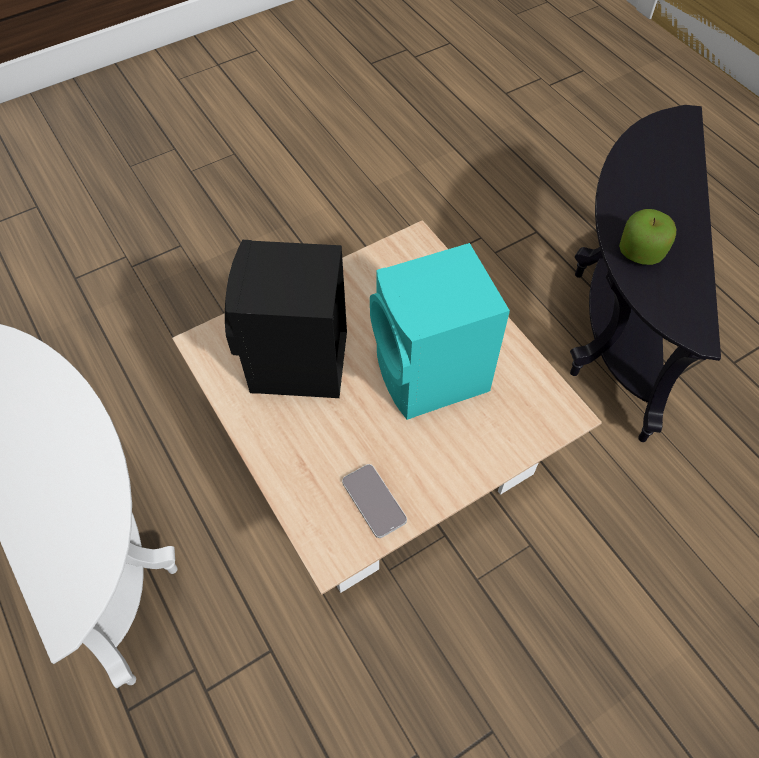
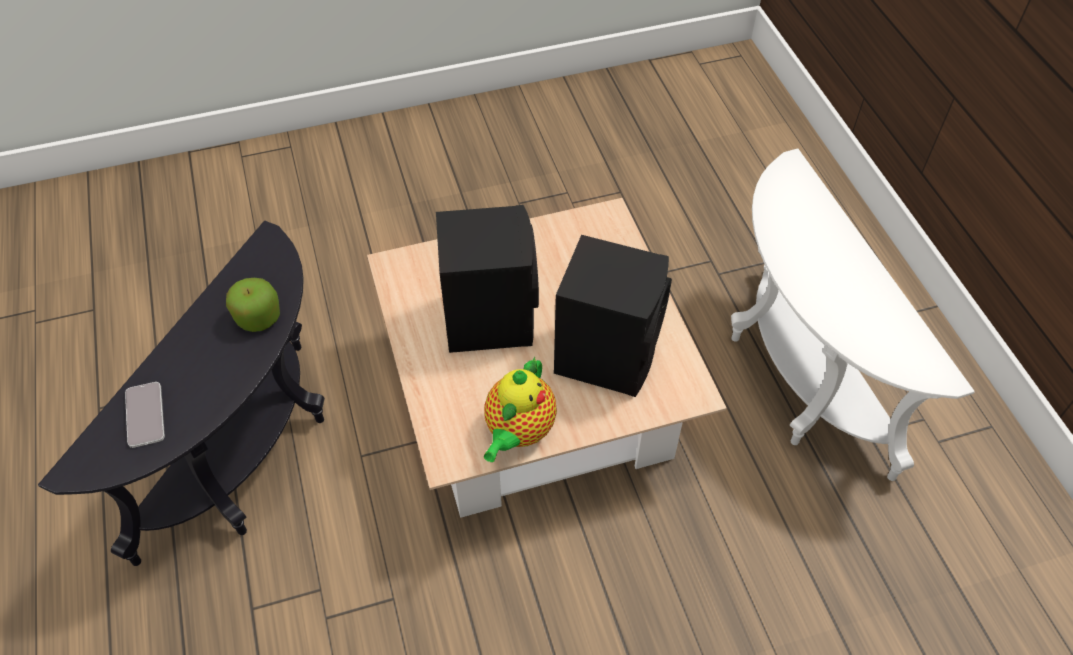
camera: 165 degrees left, 5 degrees down
phone [342,464,407,538] -> phone moved to [125,382,165,448]
turquoise speaker [370,243,510,420] -> black speaker [436,205,539,353]
none -> teapot [484,357,557,462]

